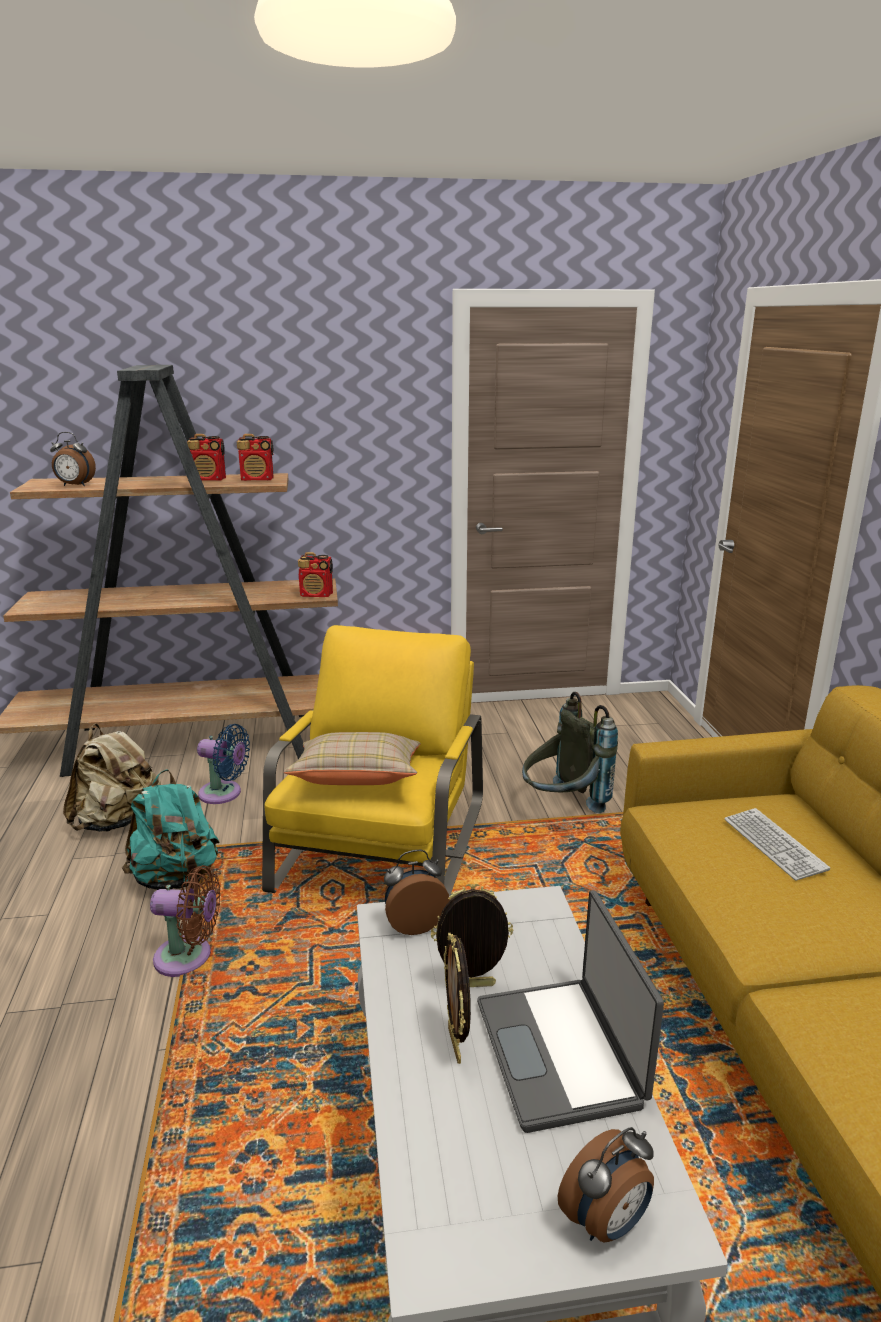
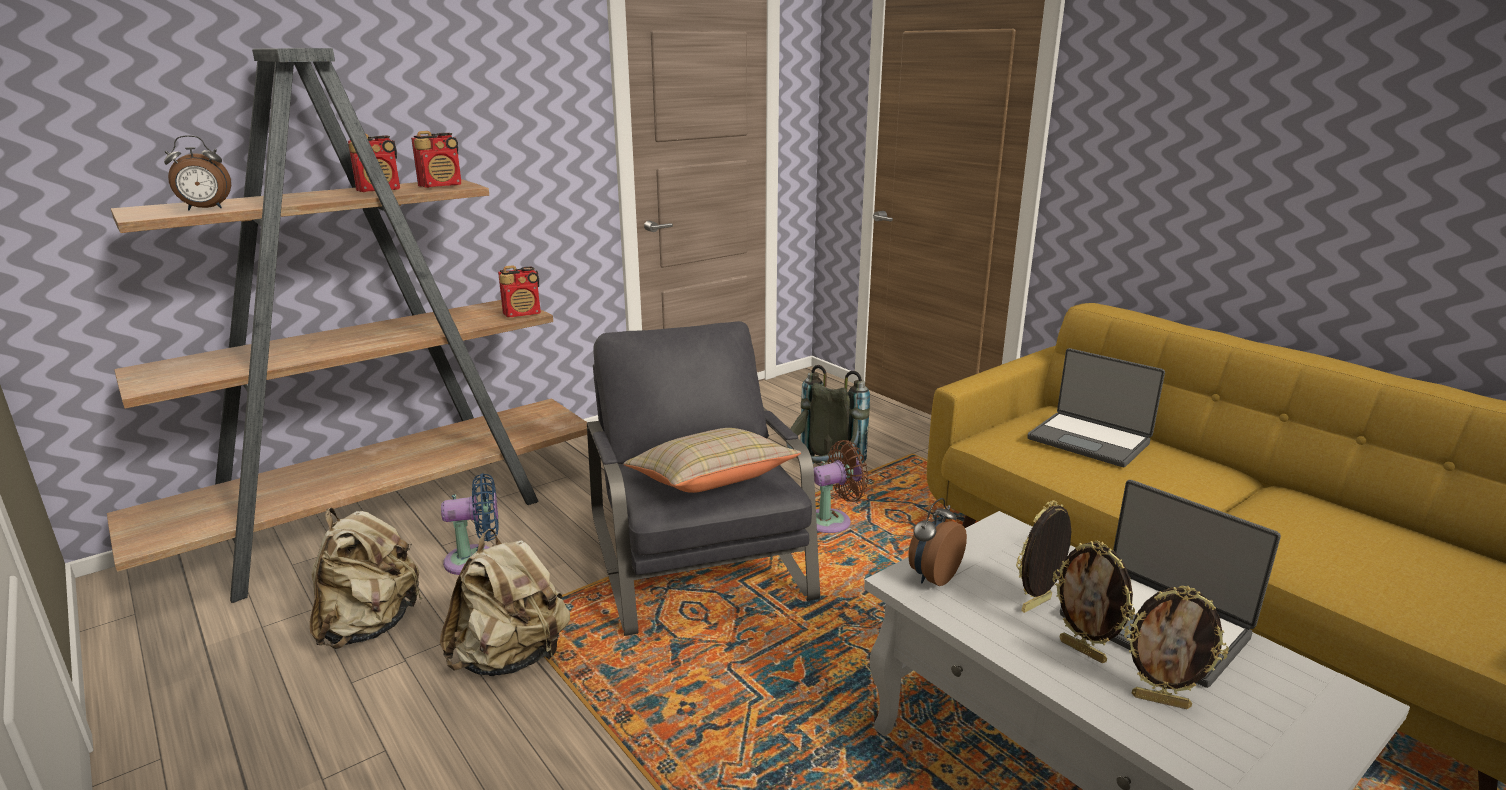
camera: 30 degrees left, 0 degrees up
turquoise backpack [122,769,220,890] -> beige backpack [440,529,570,676]
brown fan [150,865,221,977] -> brown fan moved to [814,440,869,533]
yellow armchair [262,625,483,896] -> grey armchair [587,321,820,636]
alarm clock [558,1127,654,1243] -> none
keyboard [724,808,830,880] -> laptop [1027,348,1165,467]
none -> picture frame [1124,586,1229,709]

